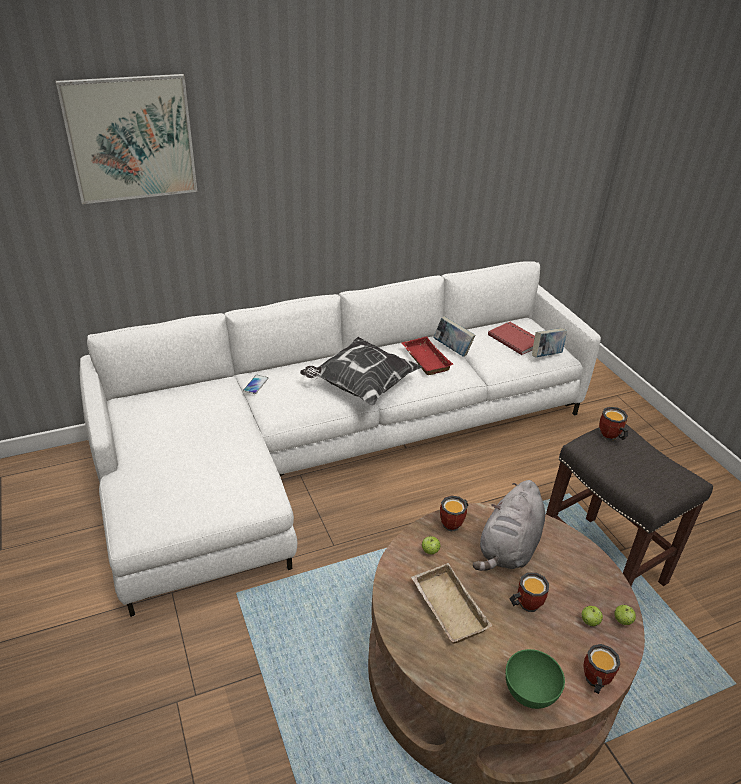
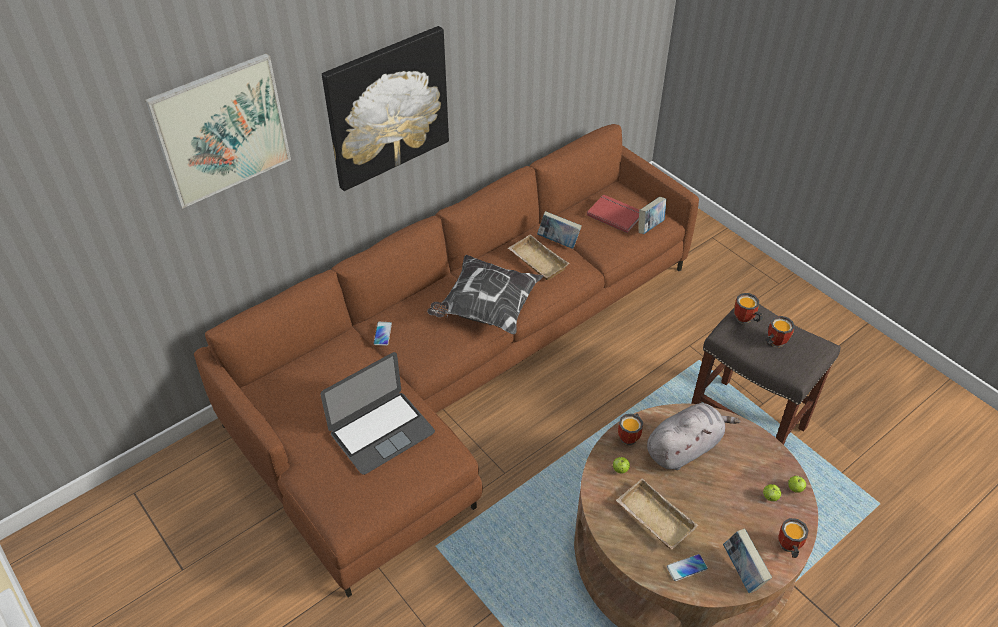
camera: 15 degrees left, 10 degrees up
white sofa [79,261,601,617] -> brown sofa [194,124,699,598]
red tray [401,337,453,375] -> beige tray [508,234,570,280]
grey plush toy [473,480,545,571] -> grey plush toy turned 135 degrees counterclockwise [647,403,741,470]
green bowl [505,649,565,709] -> book [723,529,772,593]
mug [509,572,549,612] -> mug moved to [765,316,795,347]
none -> laptop [321,352,435,475]
none -> picture [322,26,449,191]
none -> phone [666,554,708,581]

